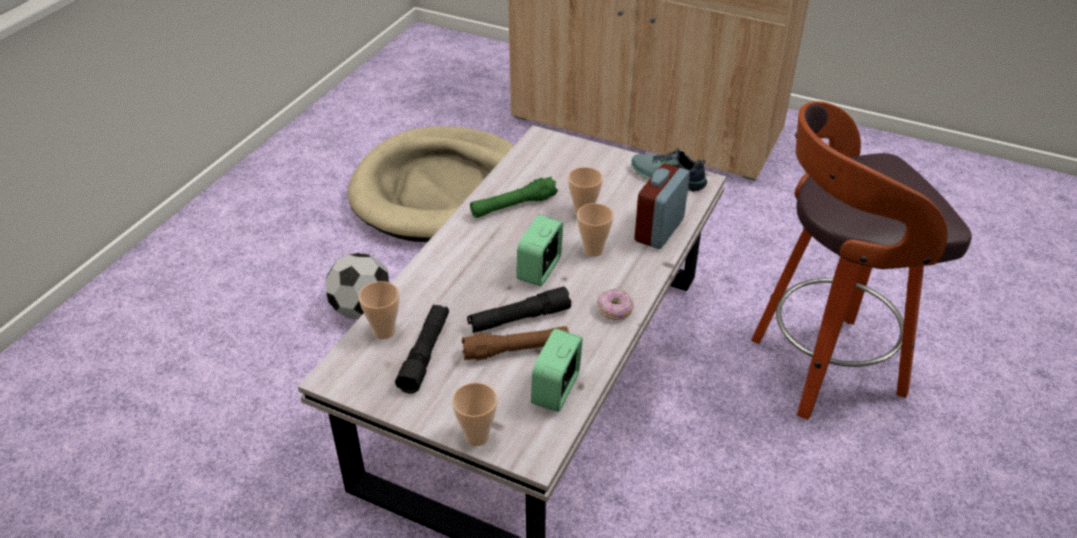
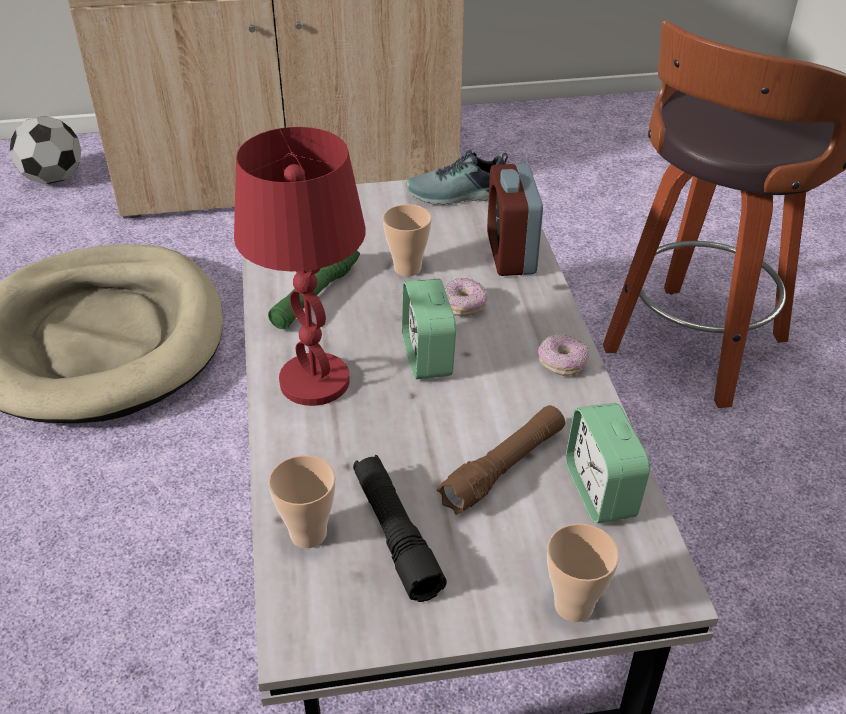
camera: 35 degrees left, 0 degrees up
football [325,253,390,319] -> football moved to [9,116,81,184]
black flashlight [467,287,571,333] -> none
cup [577,203,614,257] -> donut [445,278,488,316]
none -> red table lamp [234,127,366,406]

